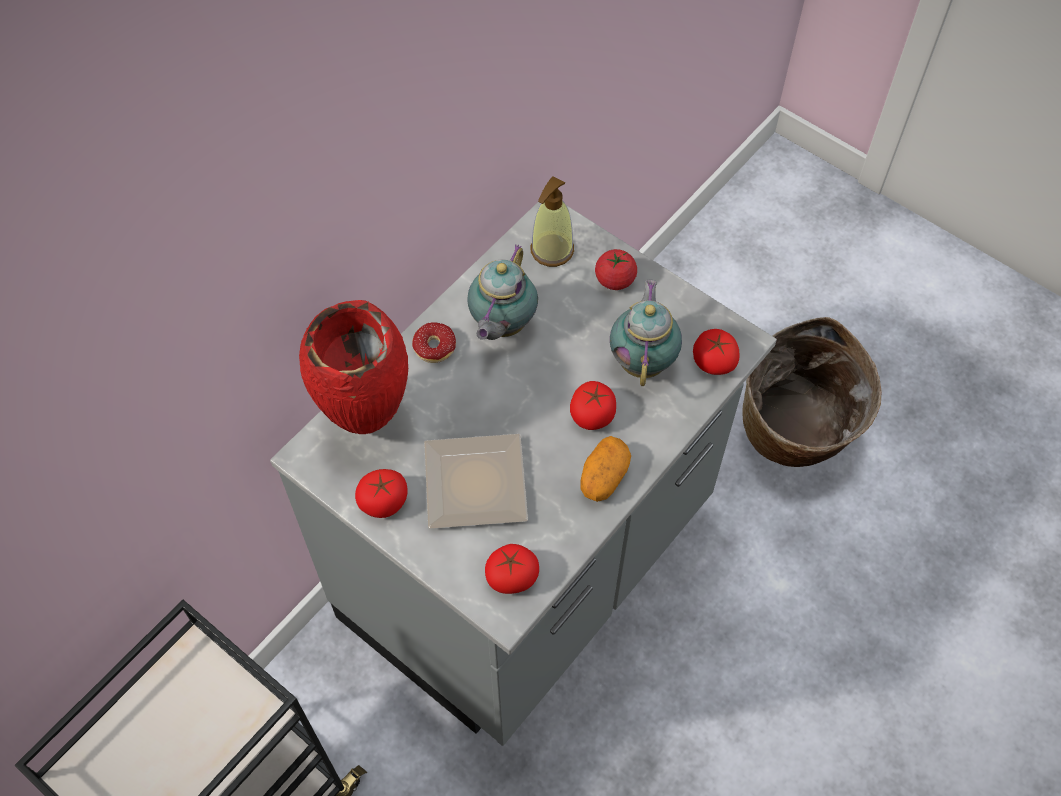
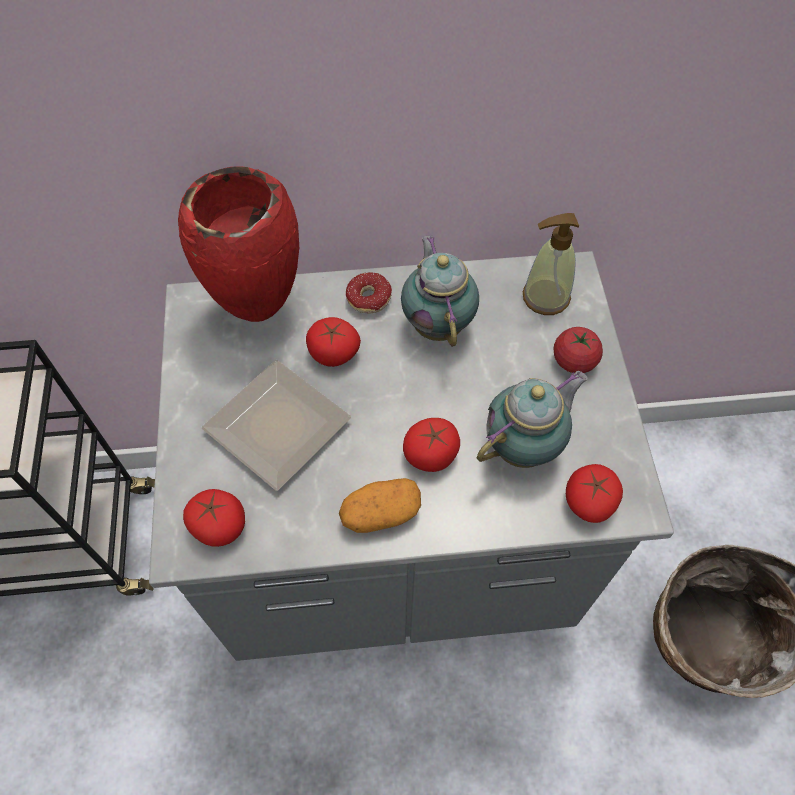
camera: 45 degrees right, 0 degrees up
tomato [355,469,408,518] -> tomato moved to [306,317,361,367]
teapot [467,244,538,340] -> teapot turned 105 degrees clockwise [401,236,479,347]

